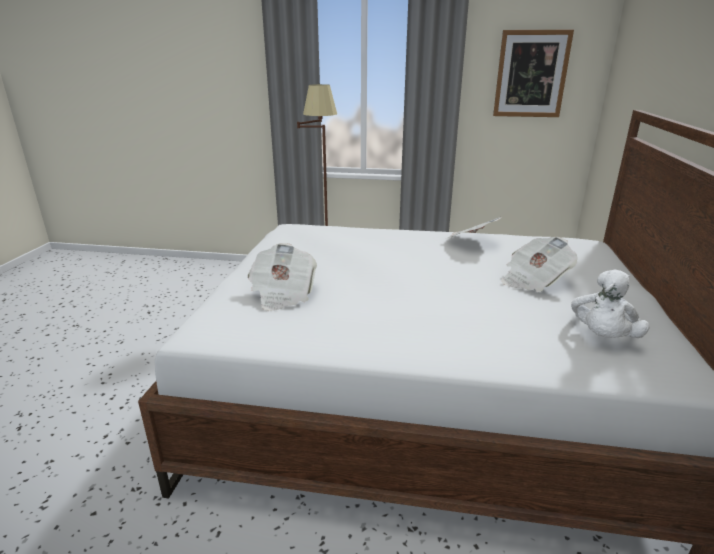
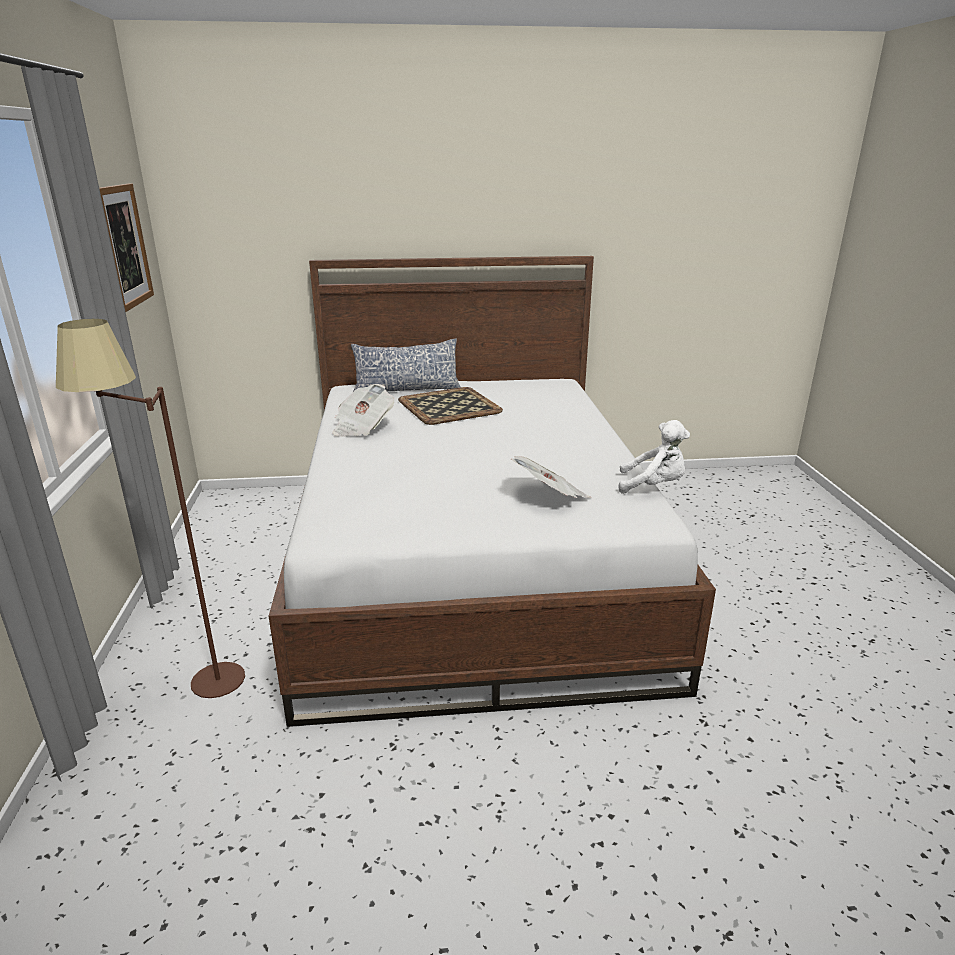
camera: 105 degrees left, 0 degrees up
newspaper [501,237,577,292] -> tray [398,387,503,425]
white plush toy [571,269,650,338] -> white plush toy moved to [619,420,690,494]
none -> pillow [351,338,461,392]

